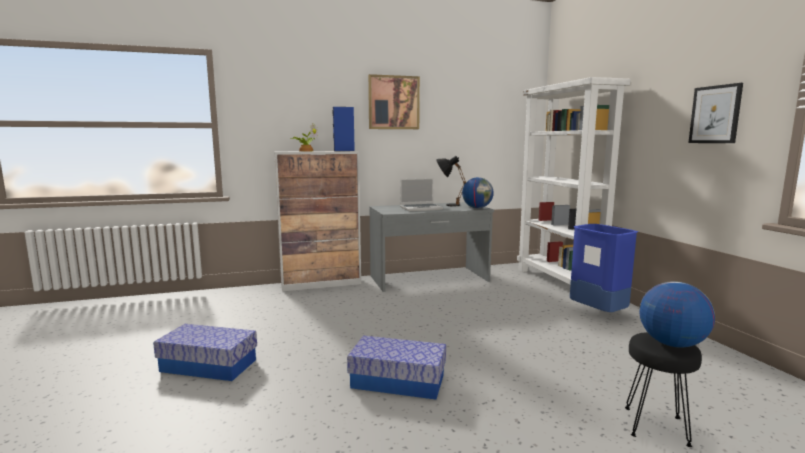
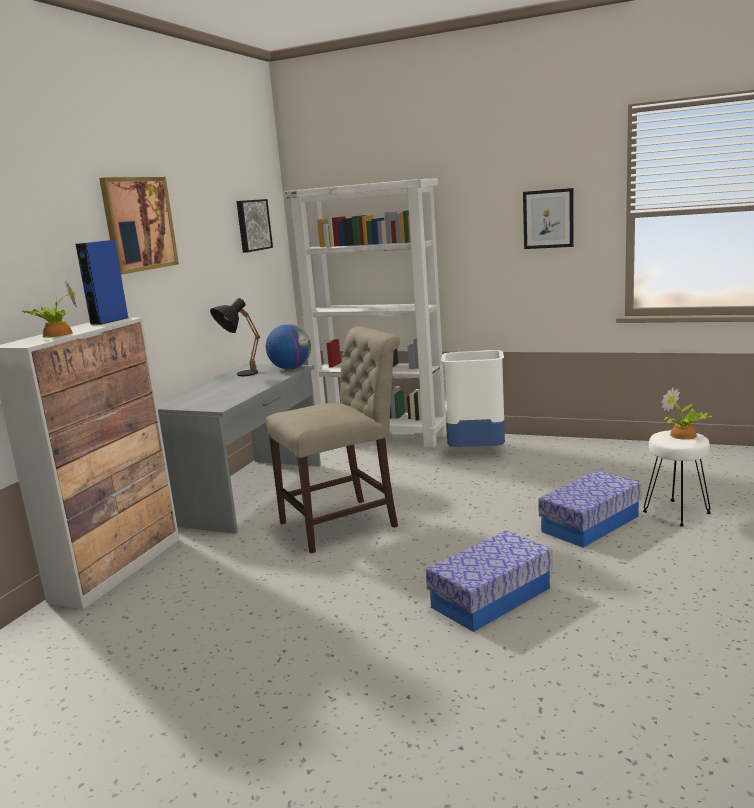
camera: 50 degrees left, 5 degrees up
storage box [153,324,257,381] -> storage box moved to [538,470,641,548]
laptop [400,178,443,211] -> none
blue trash can [570,224,639,312] -> white trash can [441,350,505,453]
black stool [625,332,702,447] -> white stool [643,430,711,526]
globe [640,281,715,347] -> potted plant [661,387,713,440]
none -> picture [236,199,273,253]
none -> beige chair [266,326,400,553]

